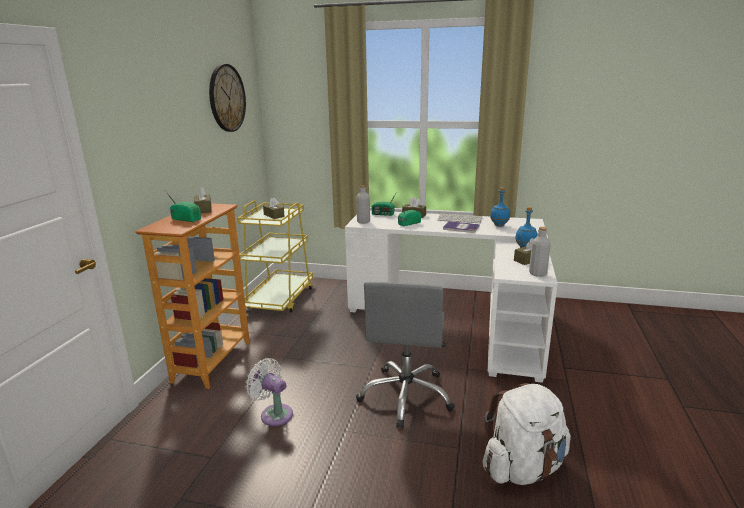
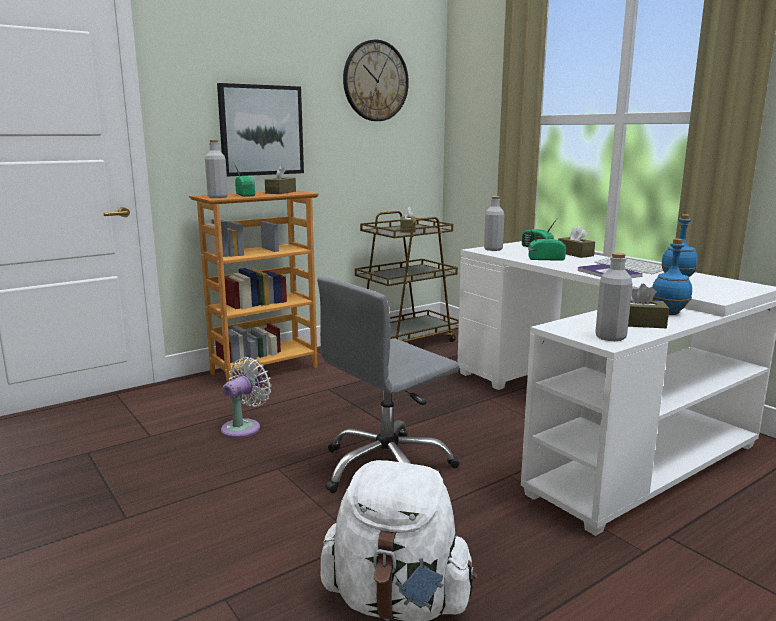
camera: 40 degrees right, 5 degrees down
yellow cart [237,201,313,313] -> brown cart [355,211,459,342]
white fan [246,358,293,426] -> white fan turned 45 degrees clockwise [221,357,272,438]
none -> grey bottle [205,140,228,198]
none -> picture [217,83,304,176]

